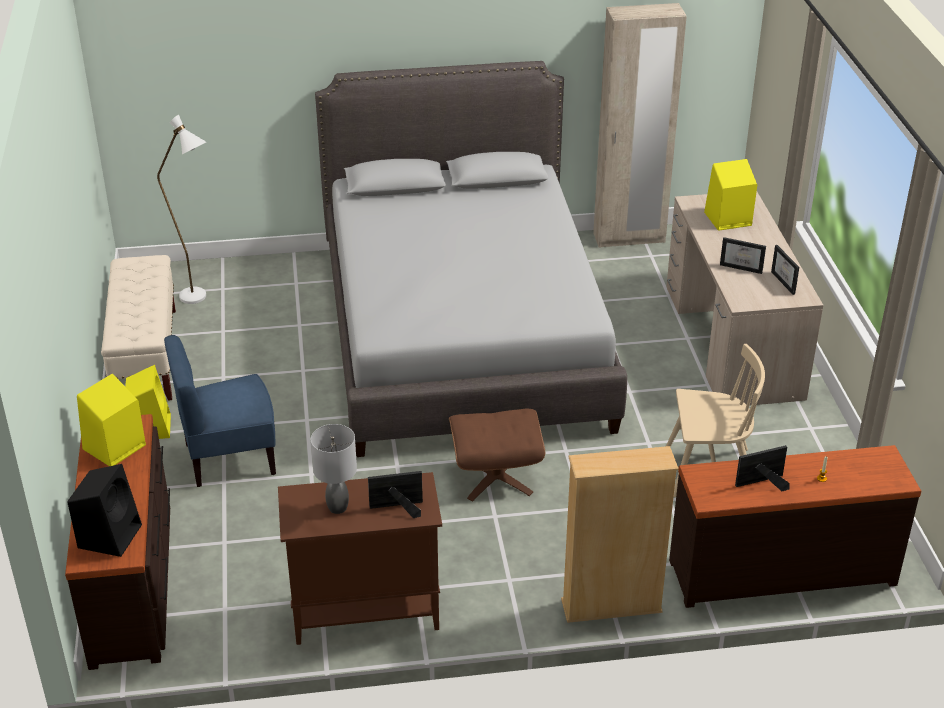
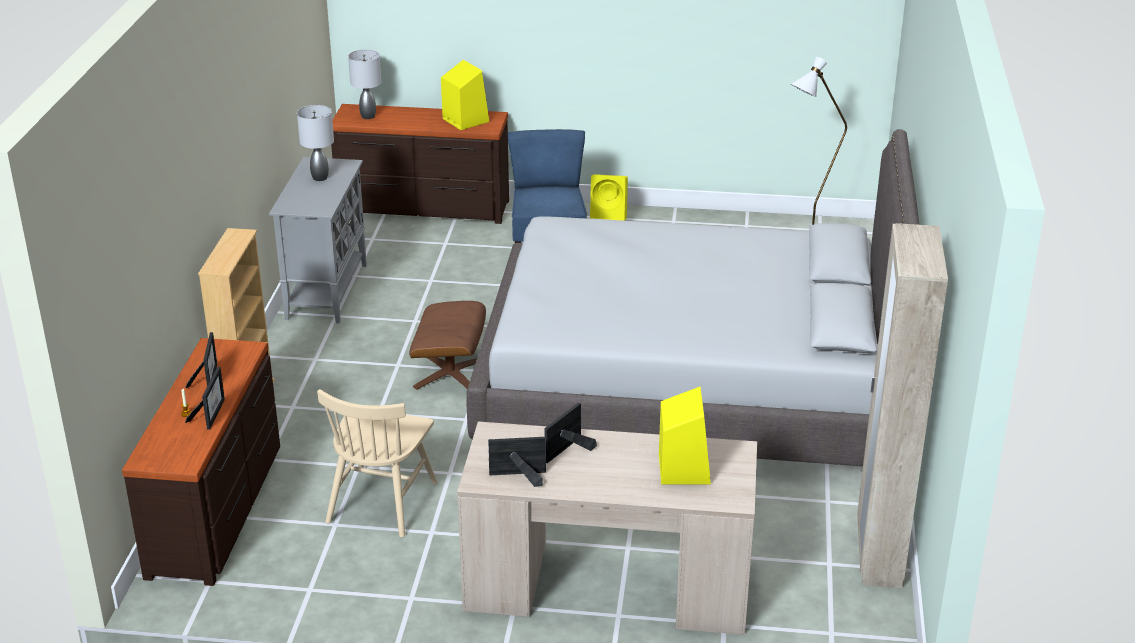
camera: 105 degrees right, 5 degrees down
black speaker [68,464,142,557] -> grey table lamp [348,49,381,119]
beige bench [101,255,176,400] -> none
brown cabinet [278,472,442,645] -> grey cabinet [269,157,367,323]
picture frame [368,471,423,518] -> picture frame moved to [185,367,225,430]

